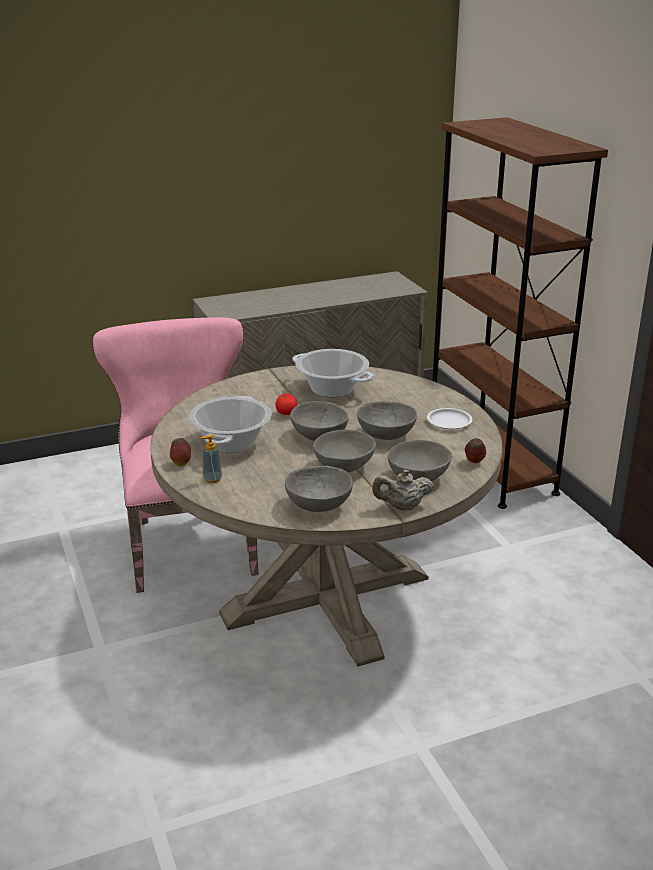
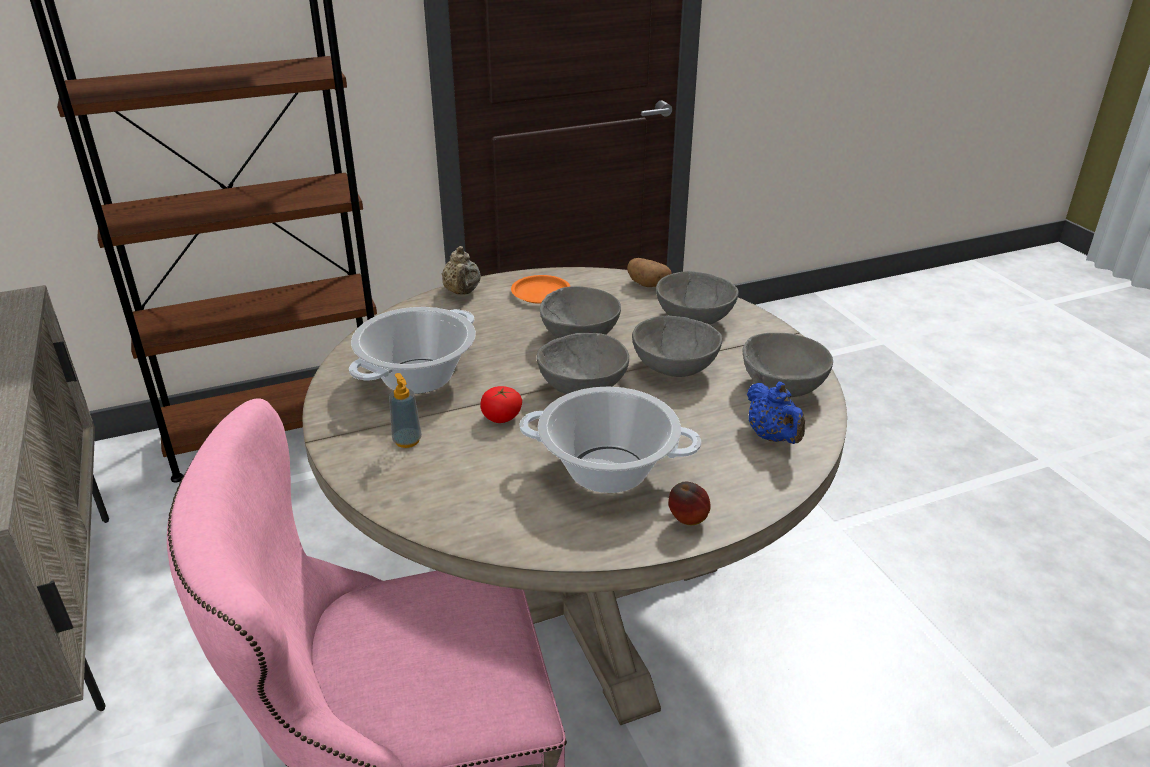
camera: 90 degrees left, 5 degrees up
soap dispenser [201,434,222,483] -> soap dispenser moved to [389,373,422,448]
beige teapot [372,470,434,511] -> beige teapot moved to [442,246,481,294]
white plate [427,408,472,429] -> orange plate [511,275,570,304]
apple [465,438,486,463] -> potato [627,258,672,287]
none -> blue teapot [747,382,805,444]

